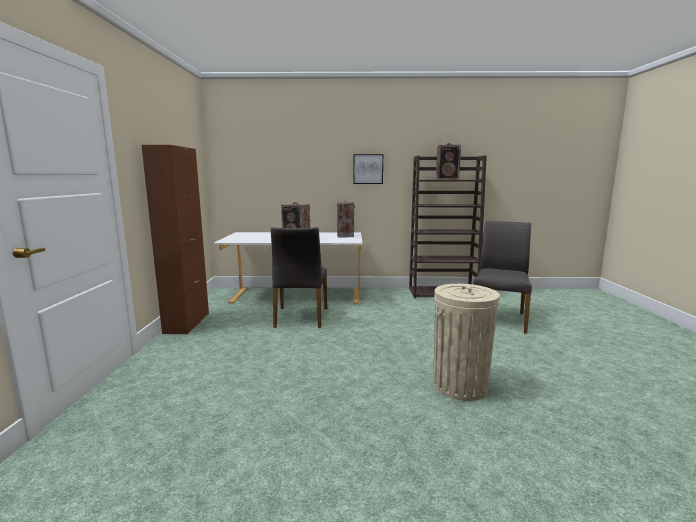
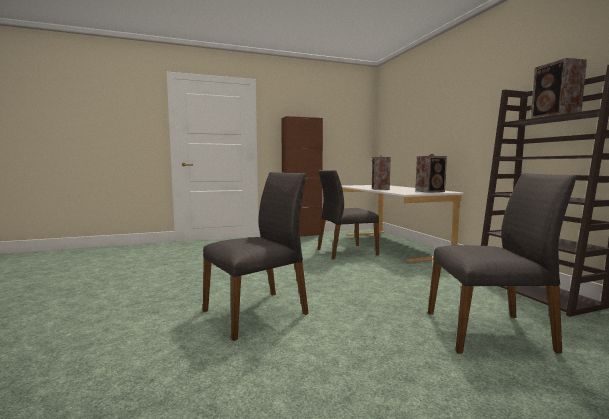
camera: 70 degrees right, 5 degrees down
picture [353,154,383,184] -> none
beige trash can [433,284,500,401] -> grey chair [203,172,309,341]

